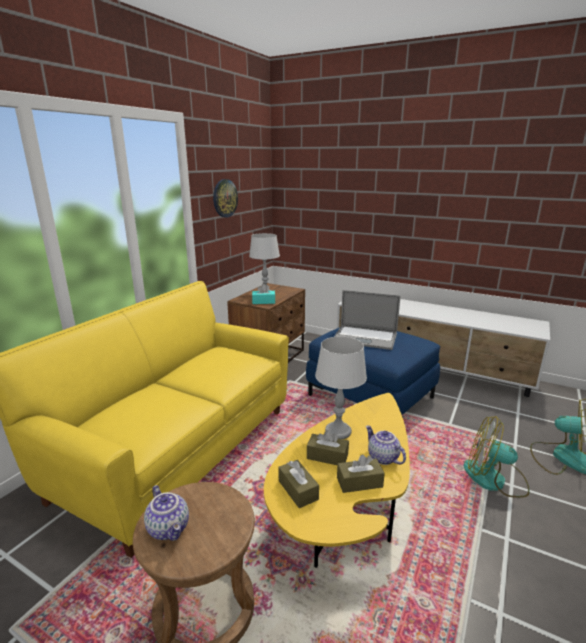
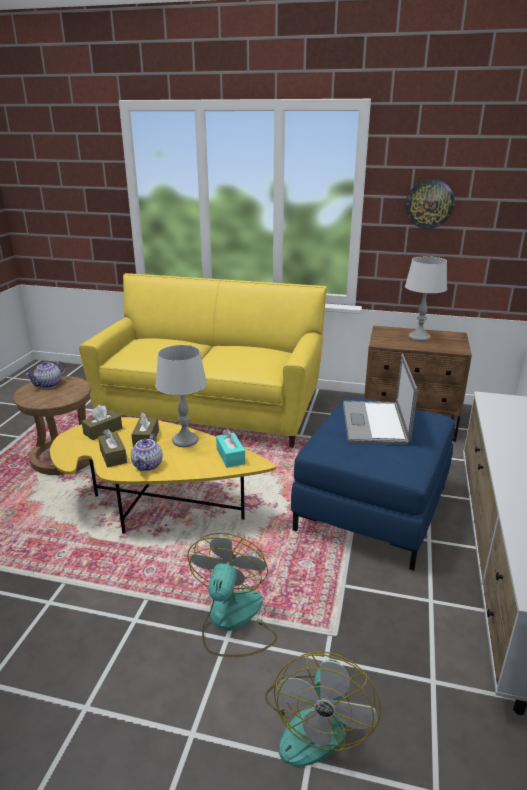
camera: 75 degrees right, 5 degrees up
turquoise tissue box [252,284,275,304] -> turquoise tissue box moved to [216,429,245,468]
teapot [366,425,406,465] -> teapot turned 150 degrees clockwise [131,434,163,471]

